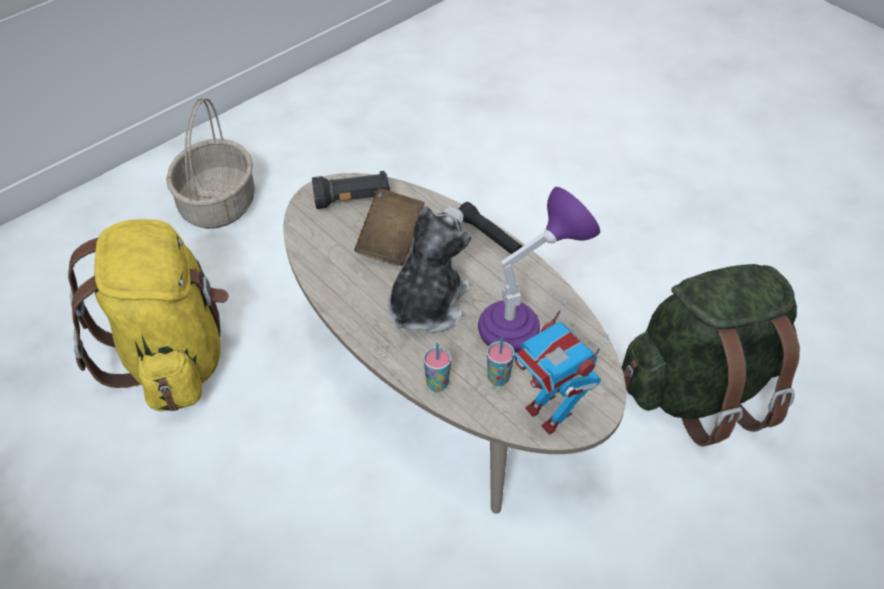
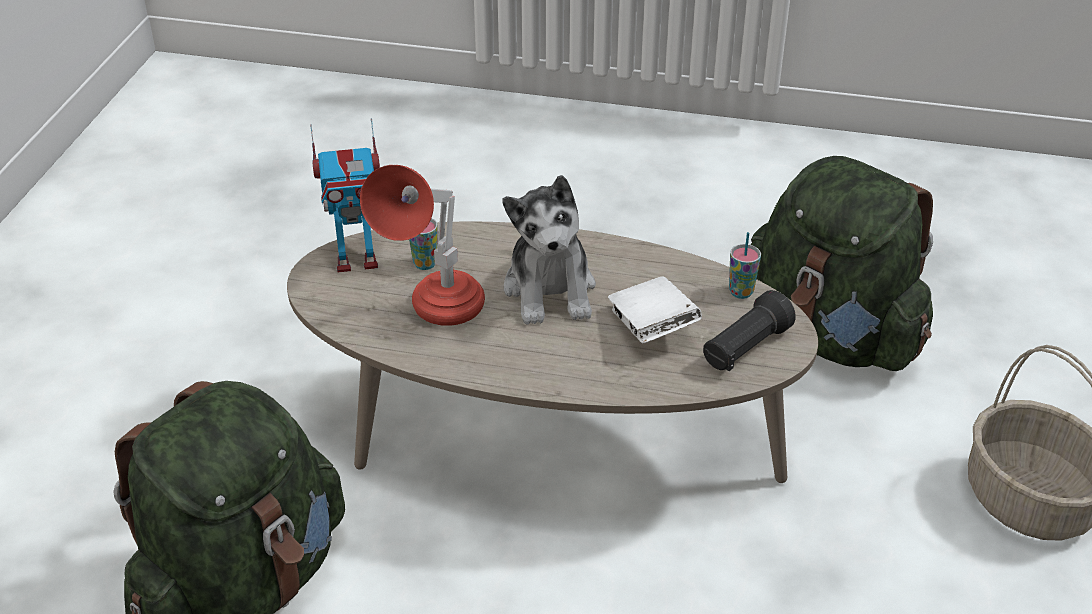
camera: 145 degrees right, 10 degrees down
yellow backpack [68,219,229,411] -> green backpack [750,156,933,371]
brown book [354,188,425,266] -> white book [608,276,702,344]
cup [423,343,451,392] -> cup moved to [729,232,761,299]
black flashlight [459,202,523,254] -> none
purple table lamp [478,187,600,353] -> red table lamp [360,165,485,326]
toy robot [512,296,609,435] -> toy robot turned 150 degrees clockwise [310,118,380,272]

